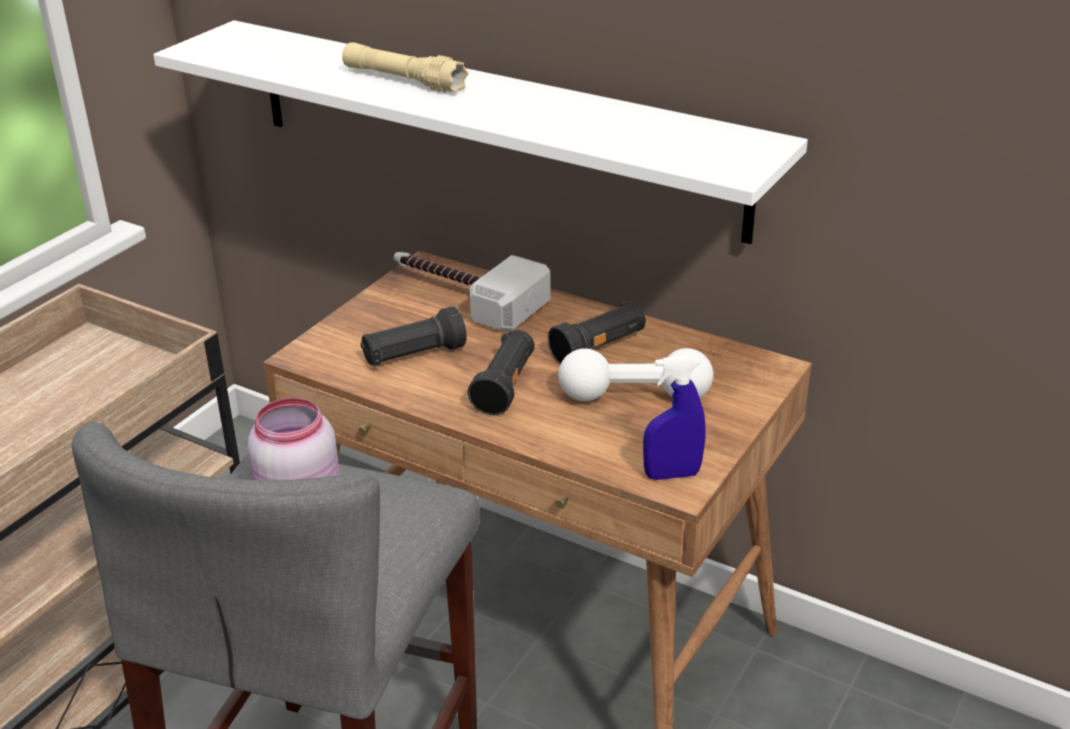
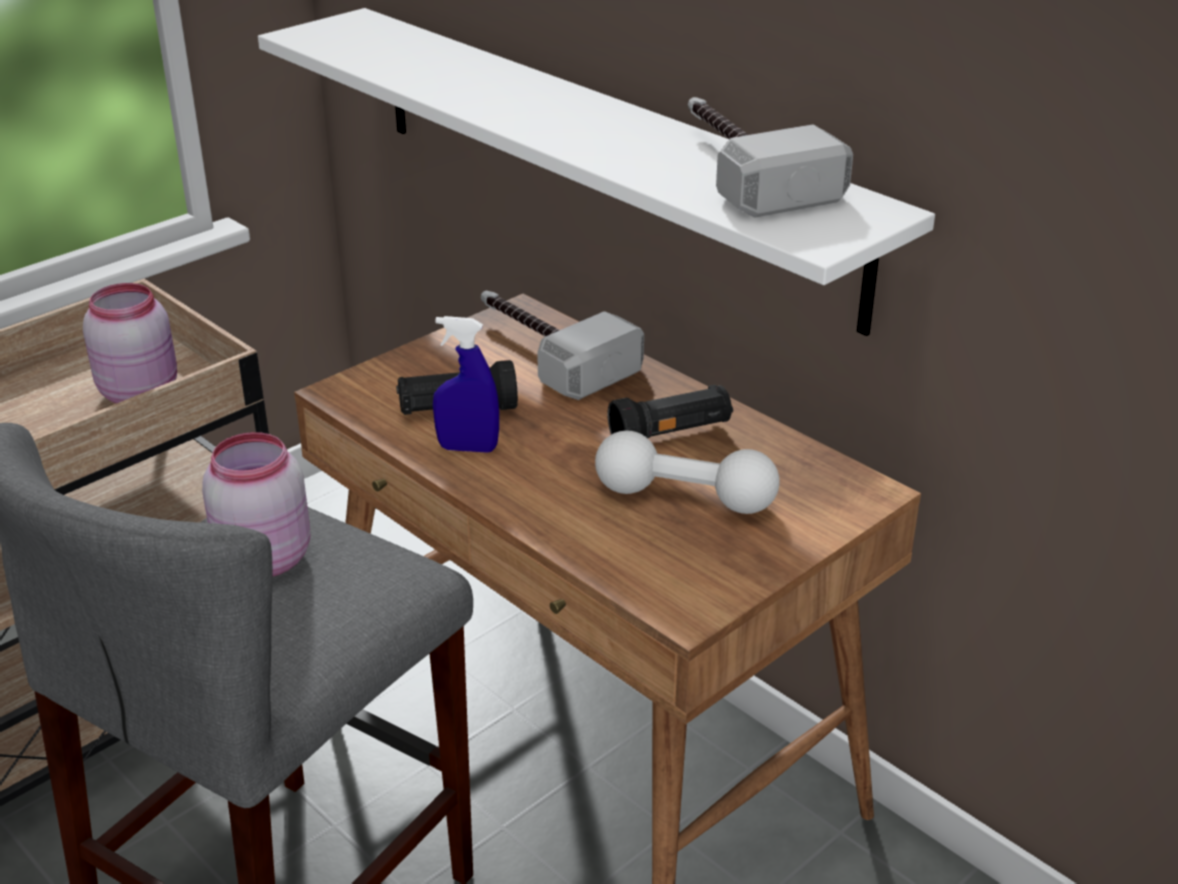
camera: 15 degrees right, 0 degrees up
beige flashlight [342,42,468,93] -> none
black flashlight [468,330,535,415] -> none
blue spray bottle [643,356,706,480] -> blue spray bottle moved to [433,316,499,453]
none -> pink jar [83,283,177,404]
none -> hammer [688,97,853,218]

